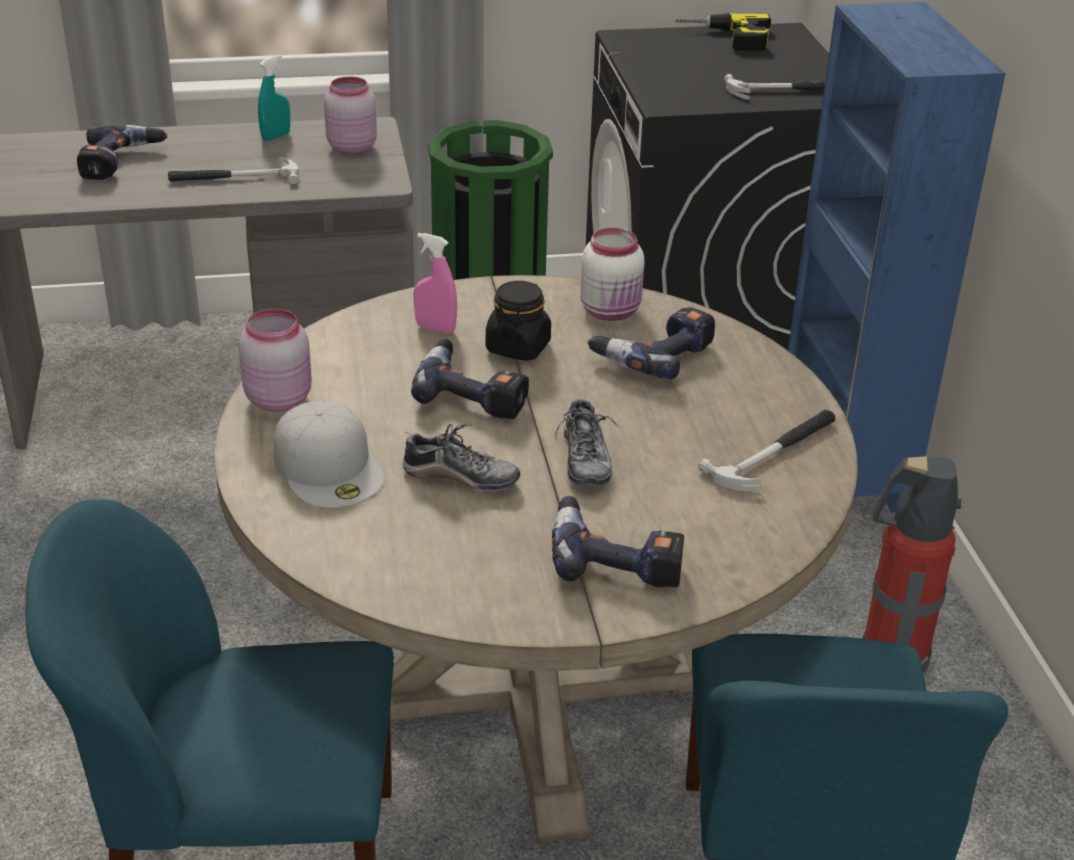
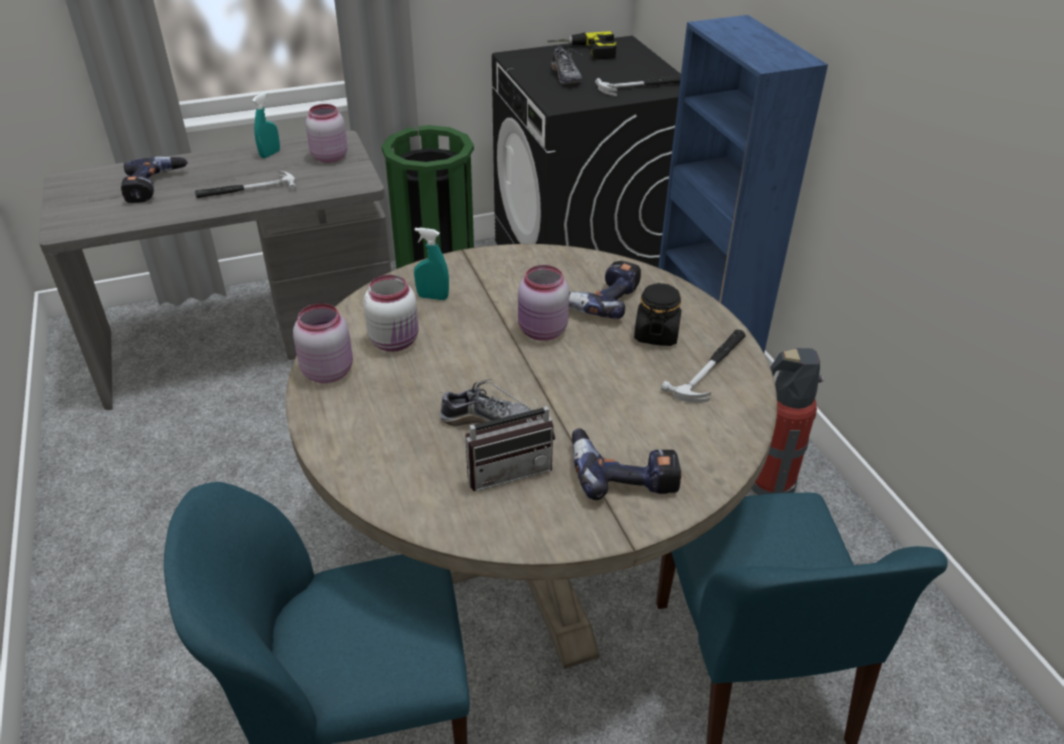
camera: 10 degrees left, 5 degrees up
white cap [274,401,385,508] -> none
power drill [411,339,529,419] -> none
pink spray bottle [414,233,457,333] -> turquoise spray bottle [414,227,449,300]
black jar [485,281,551,361] -> black jar moved to [634,283,681,346]
shoe [555,394,619,486] -> shoe moved to [551,45,582,84]
white jar [580,228,644,321] -> white jar moved to [363,275,419,352]
none -> radio [465,381,555,491]
none -> pink jar [518,265,569,341]

